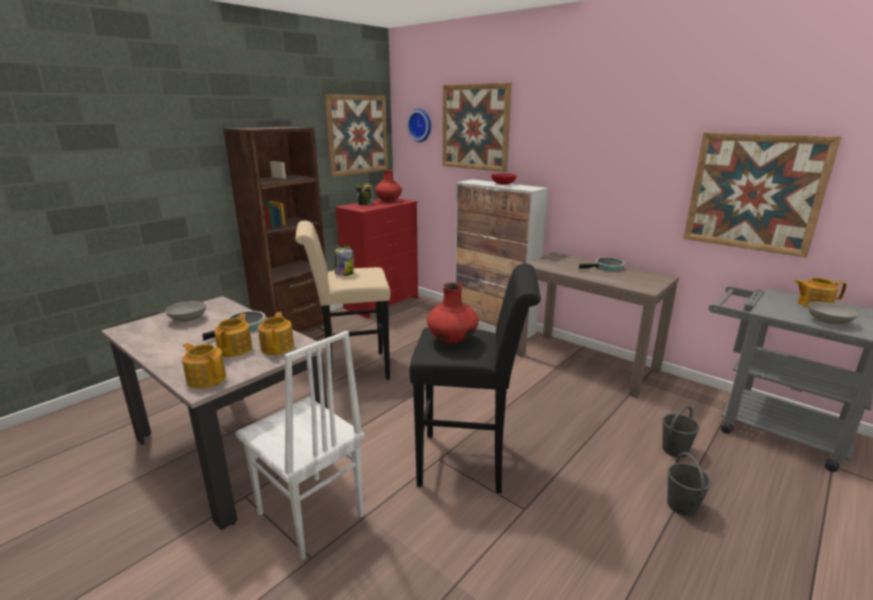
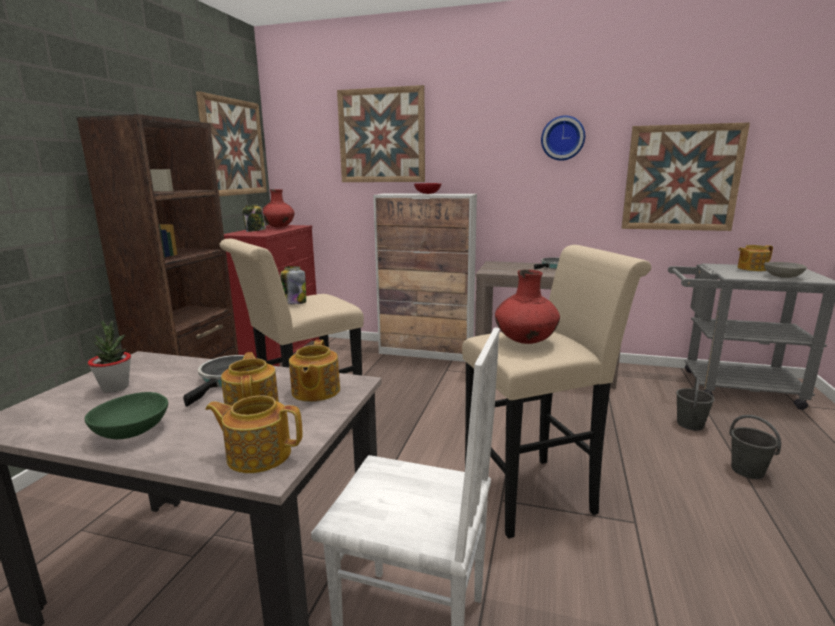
camera: 25 degrees left, 5 degrees down
grey bowl [165,301,206,322] -> potted plant [88,321,131,393]
teapot [258,312,294,355] -> teapot turned 150 degrees counterclockwise [289,340,340,402]
wall clock [407,108,431,142] -> wall clock moved to [541,115,585,161]
black stool [410,264,541,493] -> beige stool [462,245,651,539]
none -> green bowl [85,392,168,439]

